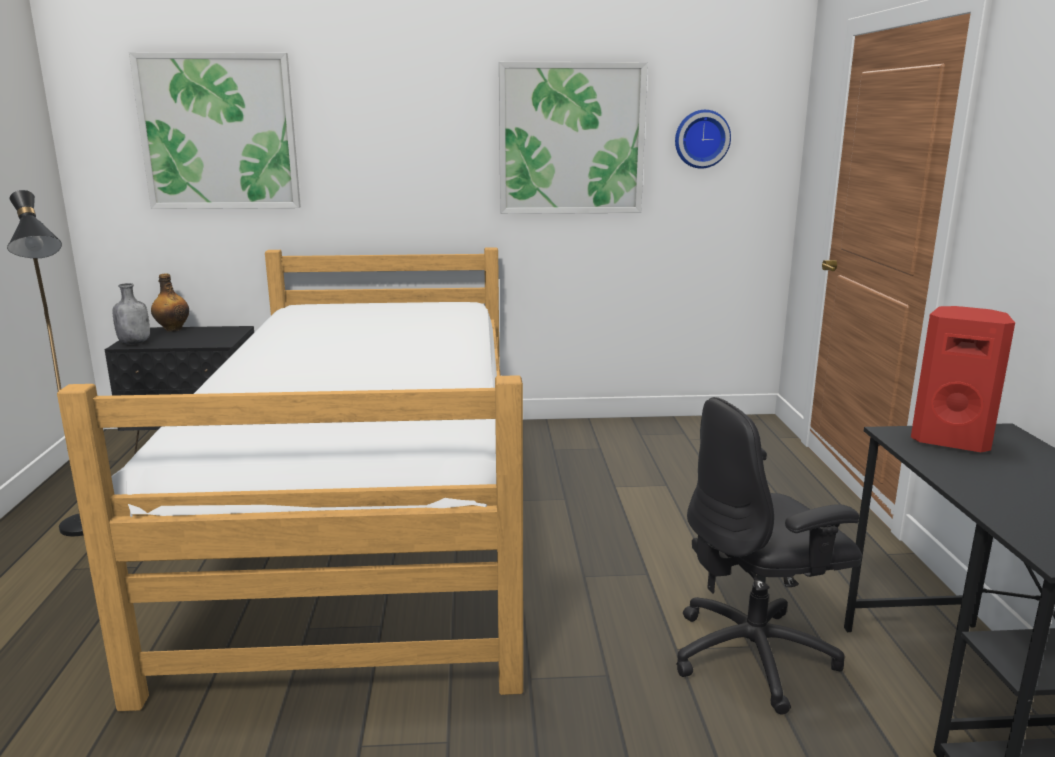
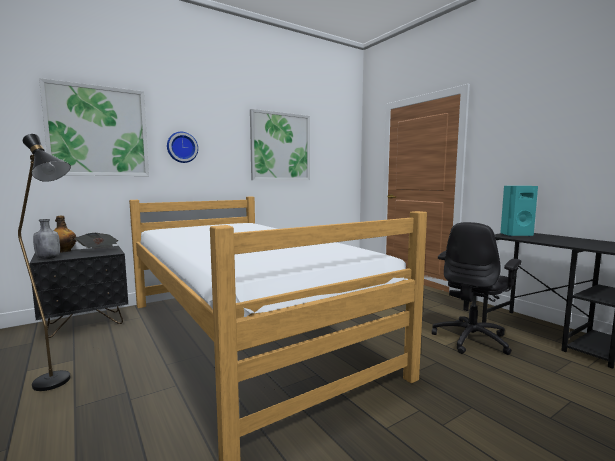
camera: 30 degrees left, 10 degrees down
wall clock [675,110,731,169] -> wall clock moved to [167,132,198,163]
red speaker [911,306,1015,452] -> turquoise speaker [500,186,538,236]
none -> newspaper [75,233,118,248]

